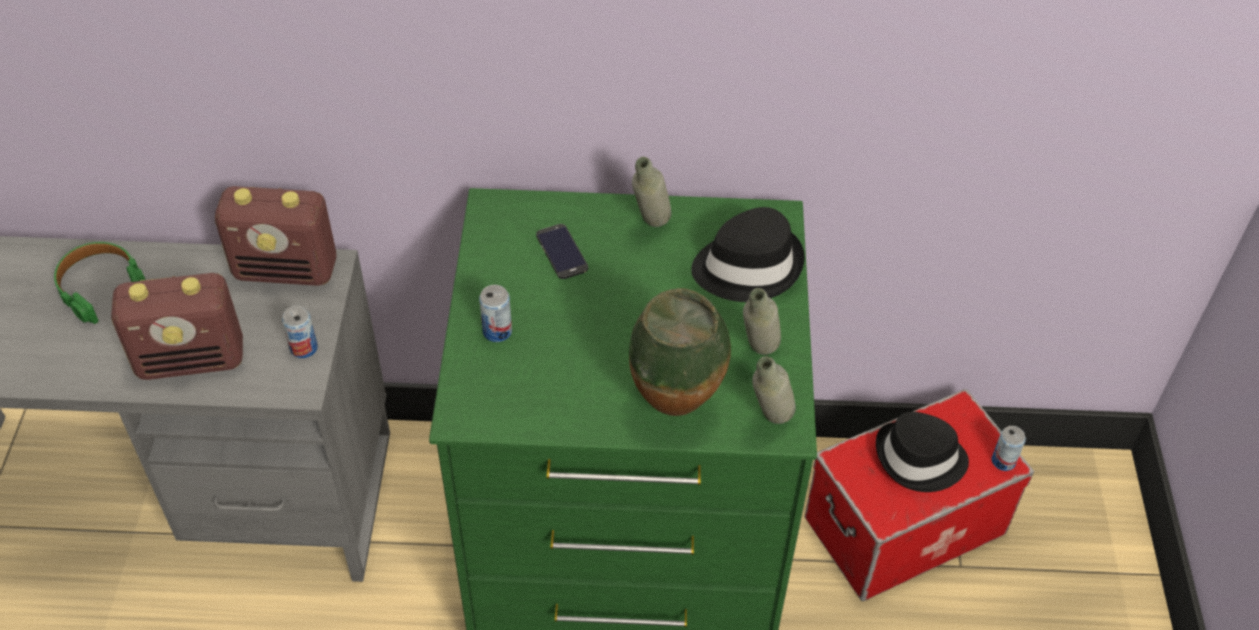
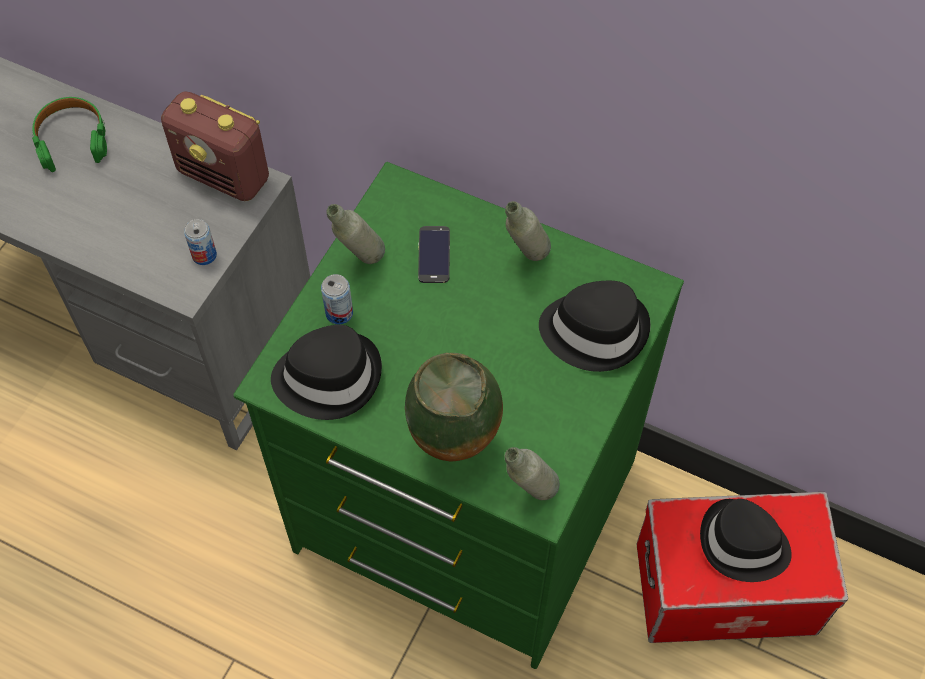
camera: 25 degrees right, 10 degrees up
radio [111,273,243,380] -> none
grey bottle [743,288,781,355] -> grey bottle moved to [327,204,385,264]
can [992,426,1026,471] -> none
none -> black hat [271,325,382,420]

